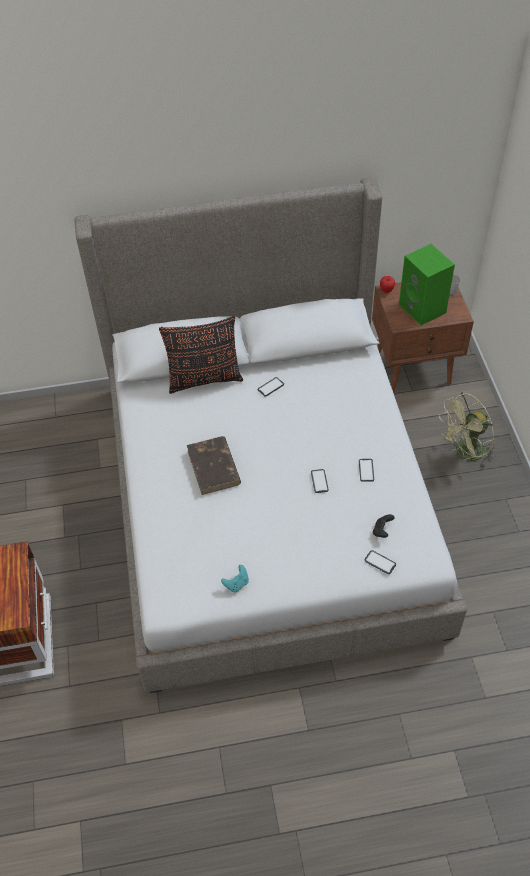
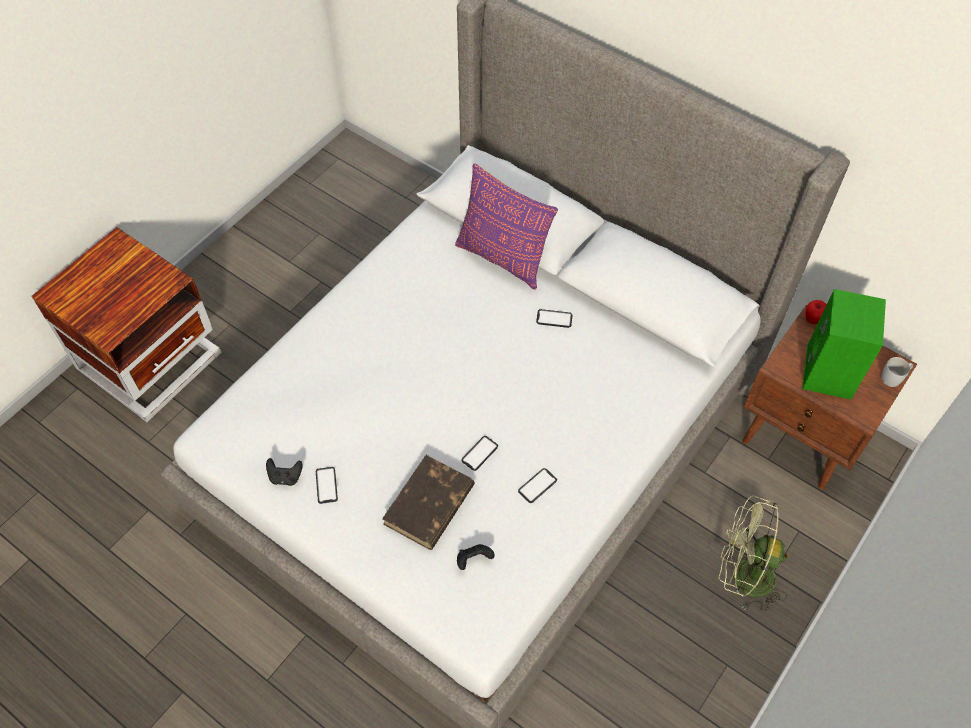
camera: 45 degrees right, 5 degrees up
black pillow [159,316,243,394] -> purple pillow [455,163,558,290]
brown book [187,436,241,495] -> brown book moved to [382,455,475,550]
turquoise game controller [221,565,249,593] -> black game controller [266,458,303,486]
phone [364,550,396,574] -> phone moved to [316,467,338,504]

